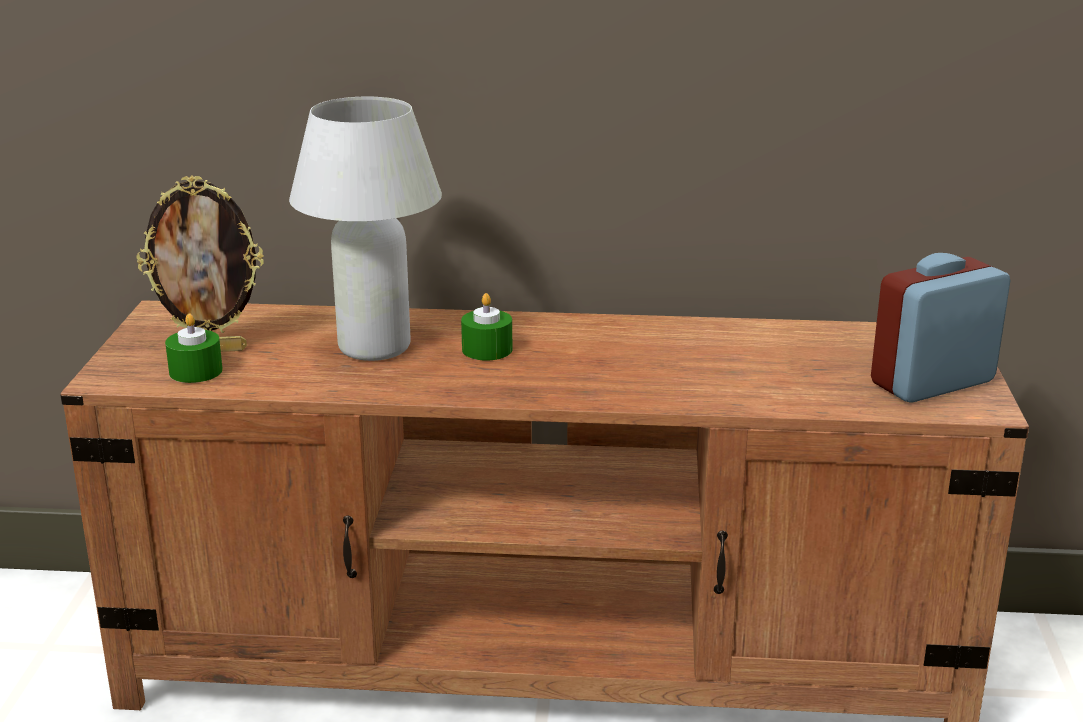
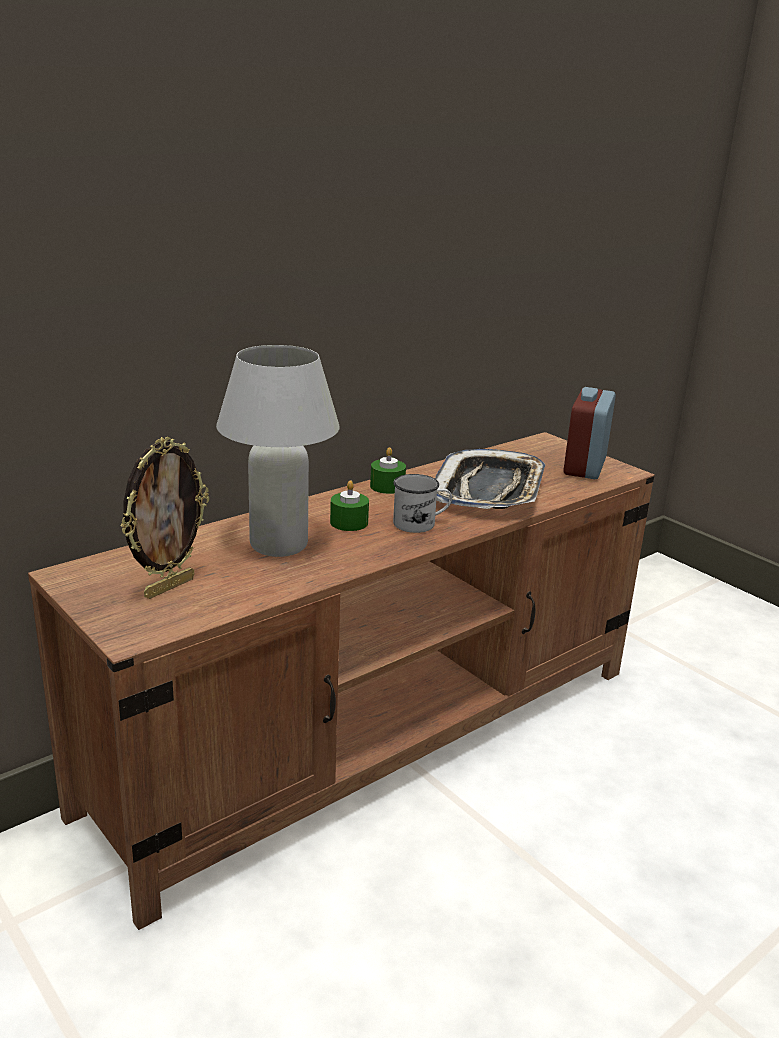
camera: 45 degrees left, 0 degrees up
green candle [165,313,223,383] -> green candle moved to [370,447,406,494]
none -> white mug [393,474,452,533]
none -> tray [434,449,546,509]

